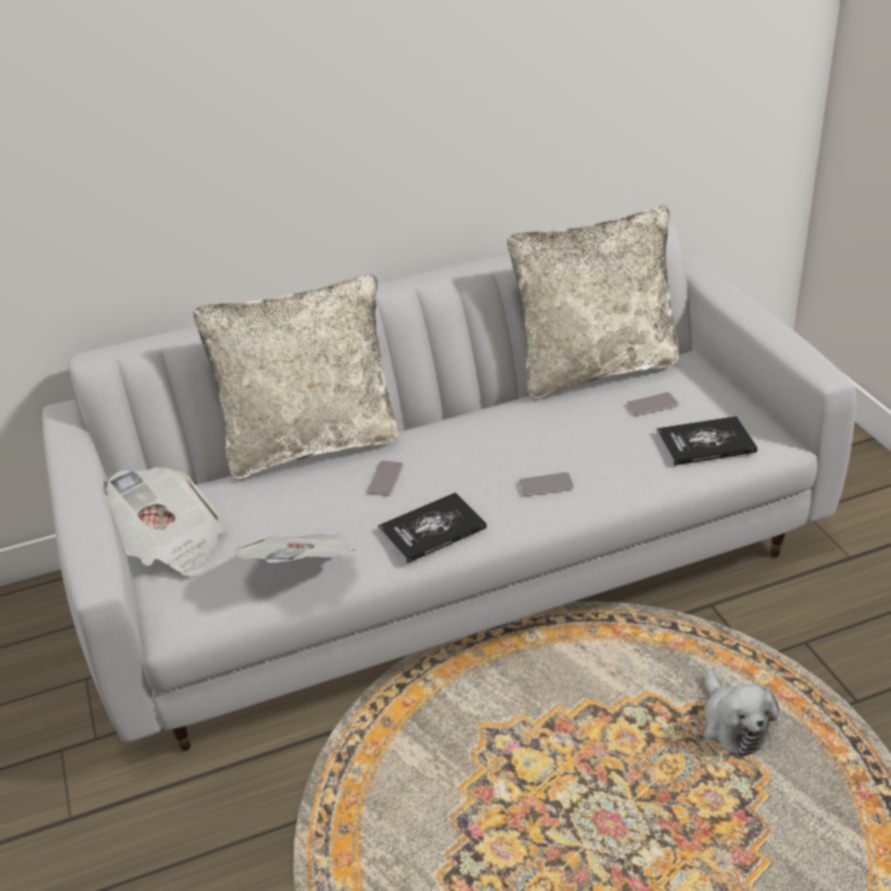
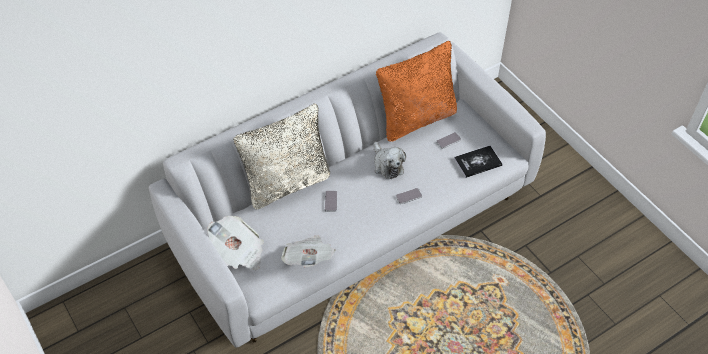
camera: 15 degrees left, 15 degrees up
book [378,492,487,563] -> none
beige pillow [507,205,679,398] -> orange pillow [376,41,457,142]
plush toy [704,669,779,757] -> plush toy moved to [374,141,406,179]

